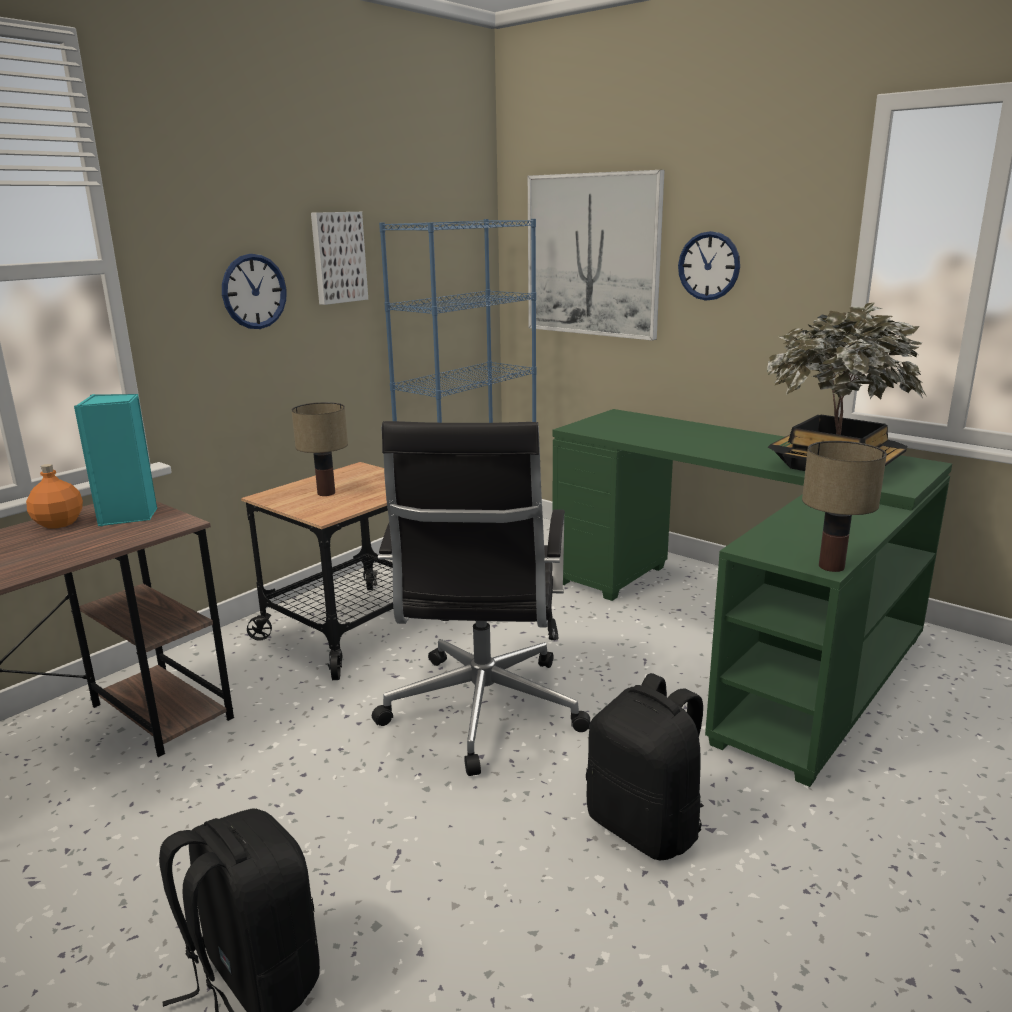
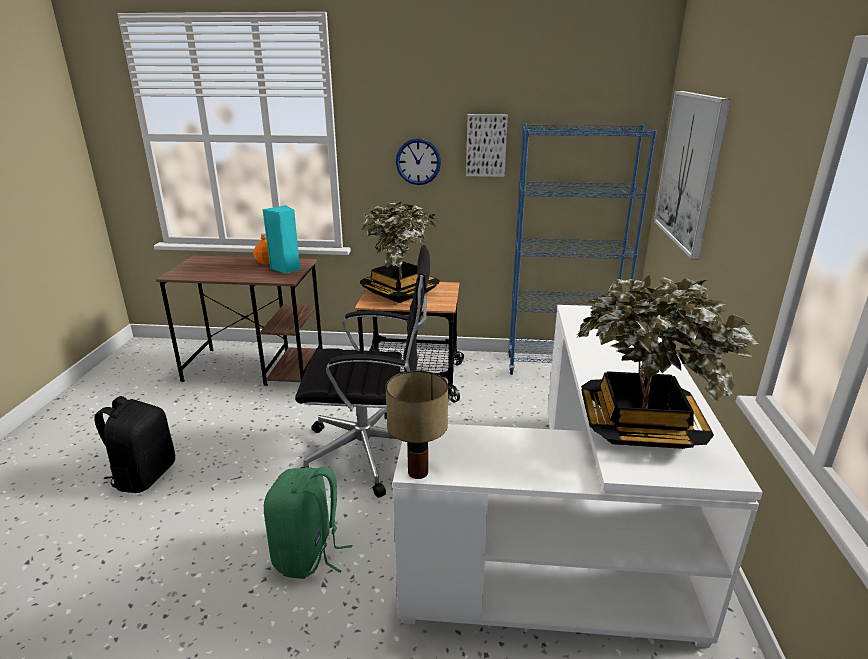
camera: 55 degrees right, 5 degrees up
table lamp [292,402,348,496] -> potted plant [360,202,440,303]
black office chair [372,421,590,776] -> black office chair turned 150 degrees counterclockwise [295,245,430,498]
green desk [553,409,952,787] -> white desk [393,305,763,648]
black backpack [586,673,704,860] -> green backpack [264,467,352,579]
wall clock [678,231,740,301] -> none

